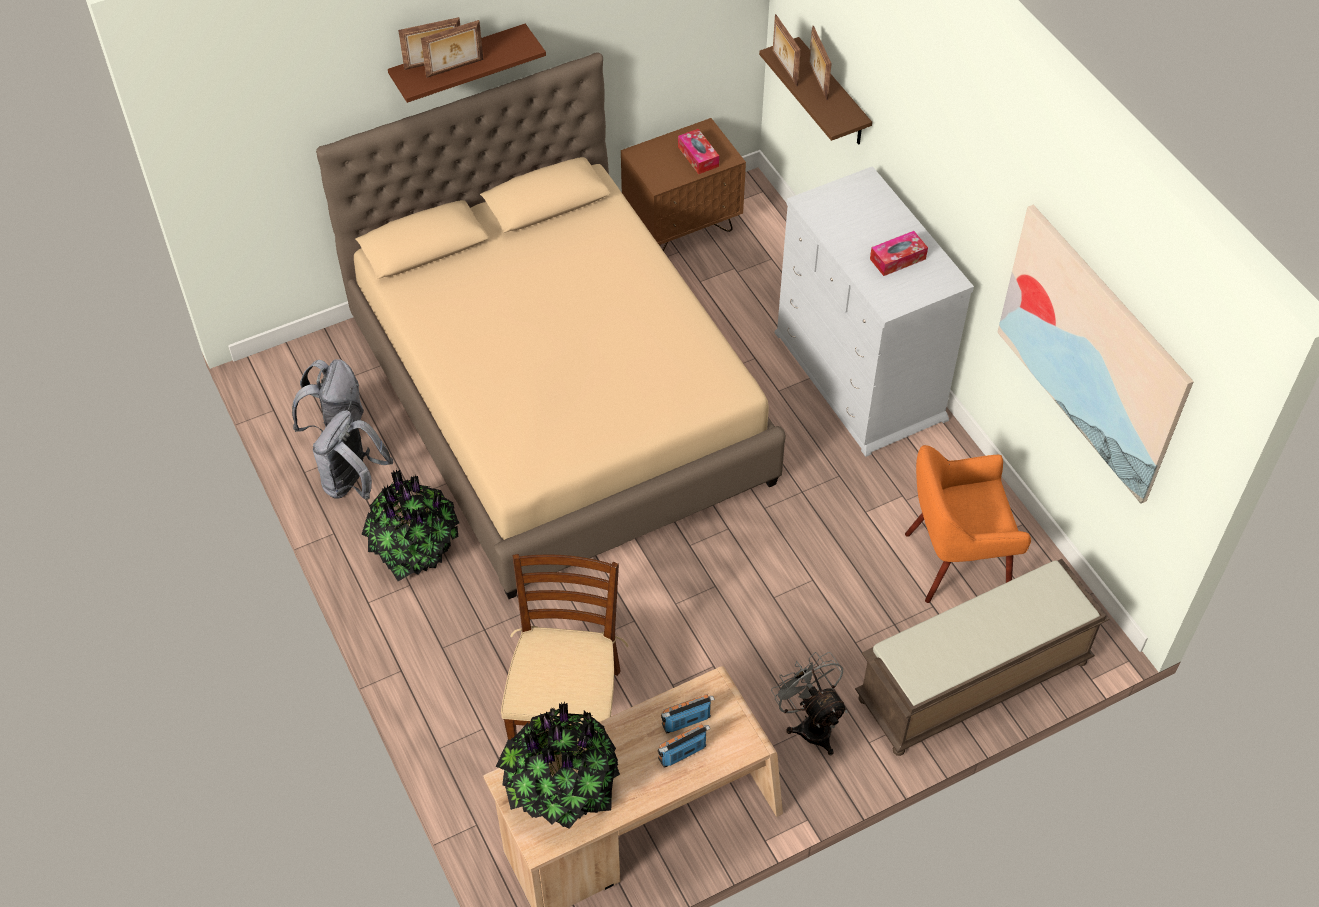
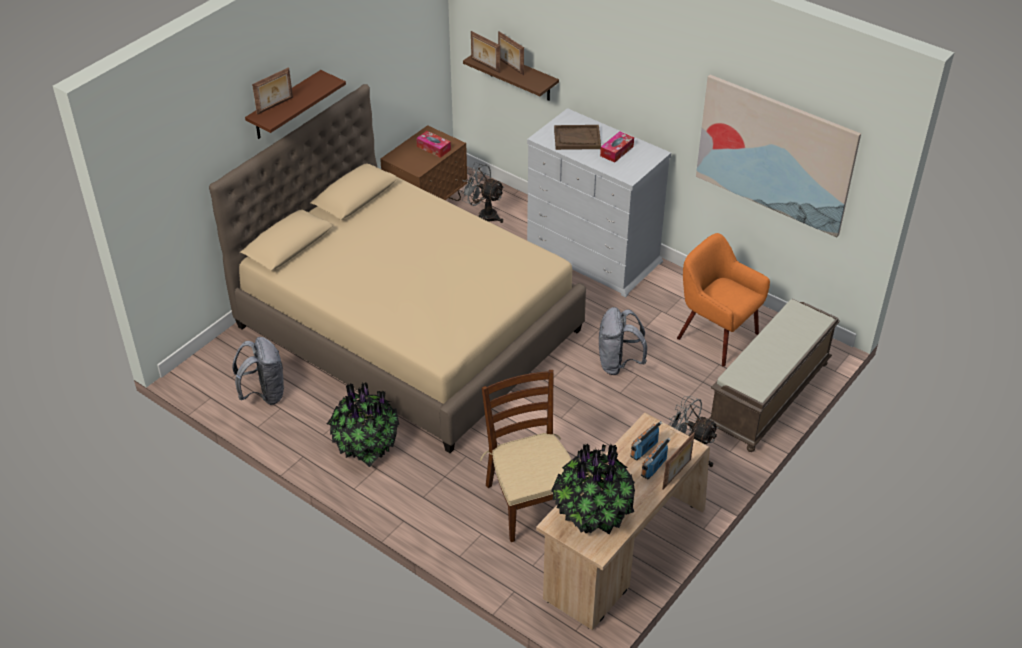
camera: 25 degrees left, 10 degrees down
grey backpack [313,410,393,500] -> grey backpack moved to [599,307,647,375]
picture frame [421,20,484,78] -> picture frame moved to [662,433,695,489]
orange armchair [905,445,1031,603] -> orange armchair turned 75 degrees clockwise [677,233,770,367]
none -> grey fan [460,162,505,223]
none -> brown tray [554,125,601,150]

